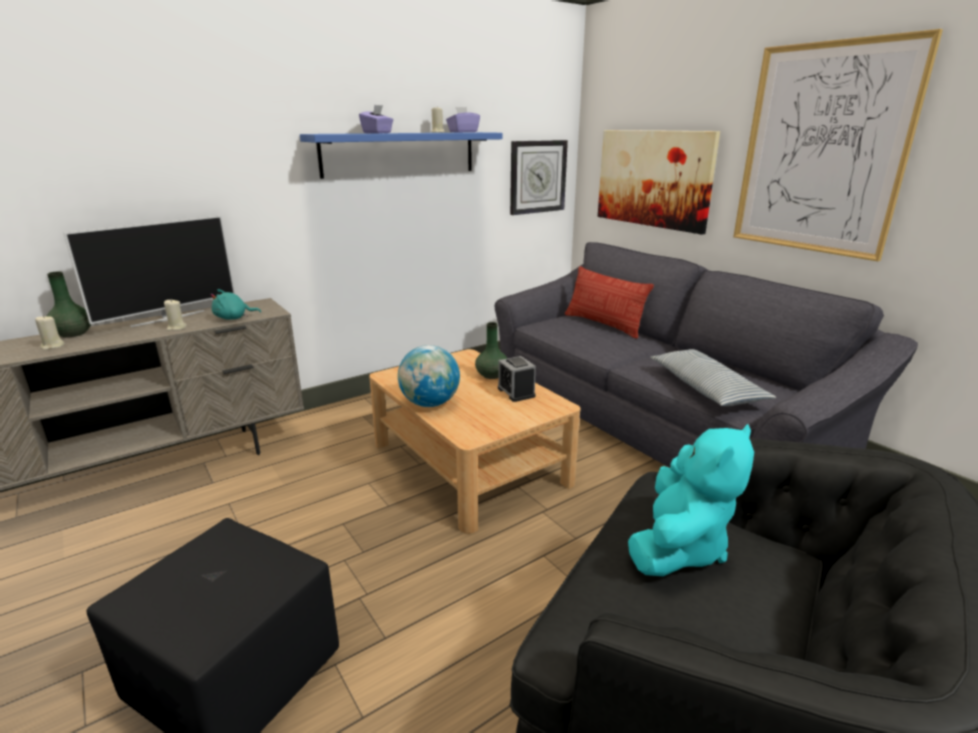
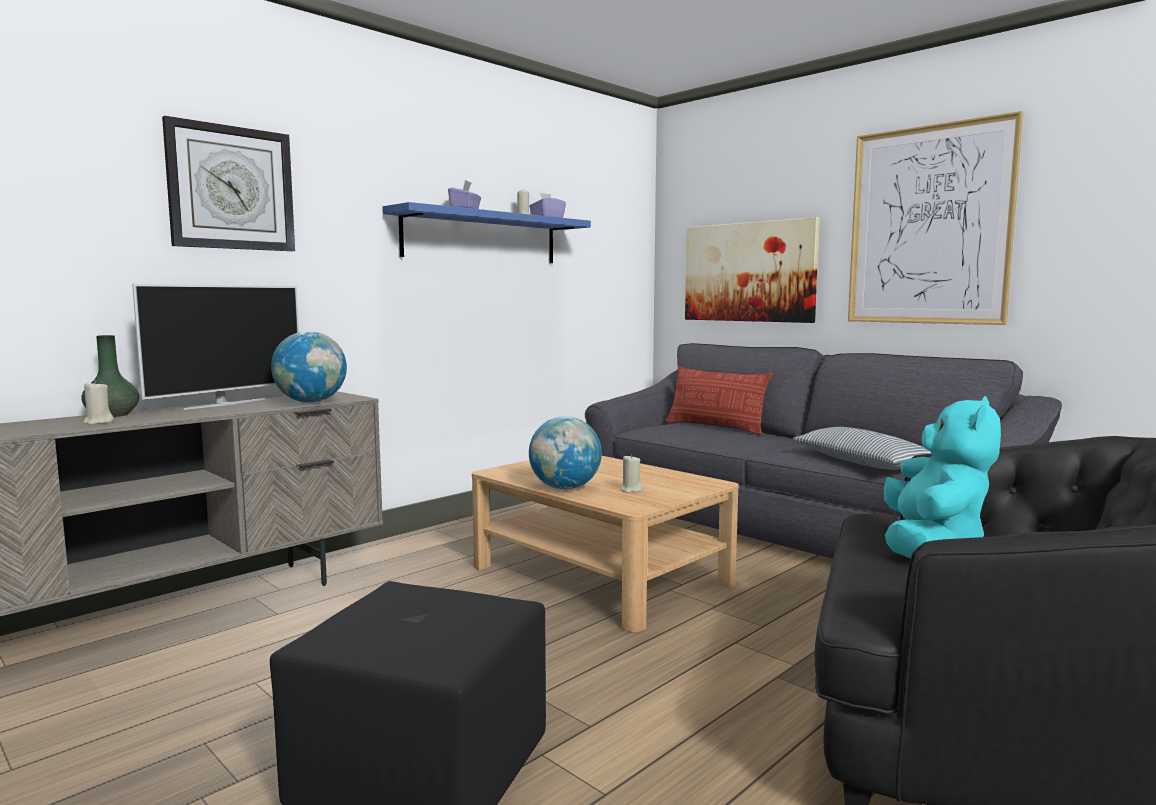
camera: 10 degrees left, 15 degrees down
beige candle [164,299,187,331] -> beige candle moved to [620,454,643,493]
turquoise plush toy [210,289,261,320] -> globe [271,331,347,403]
green vase [475,322,508,379] -> none
alarm clock [498,356,536,402] -> none
wall clock [510,140,568,215] -> wall clock moved to [162,116,295,251]

